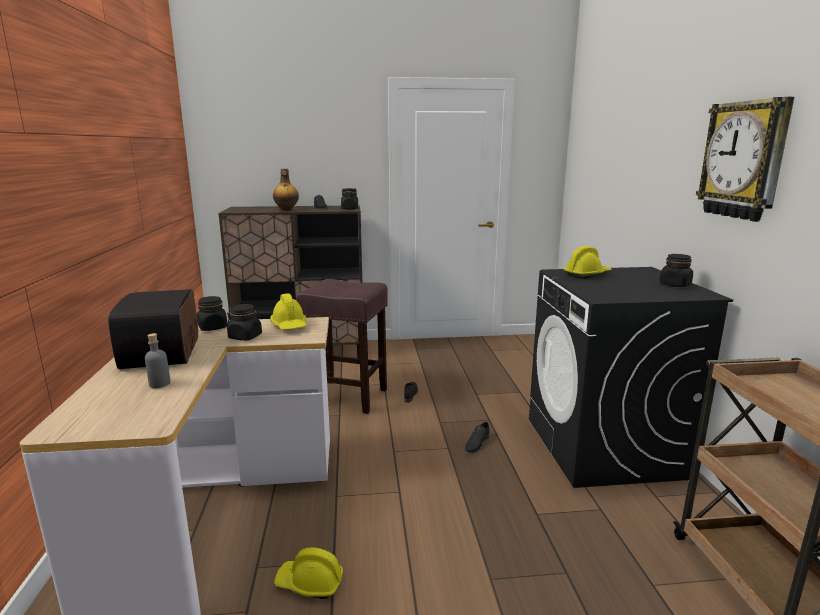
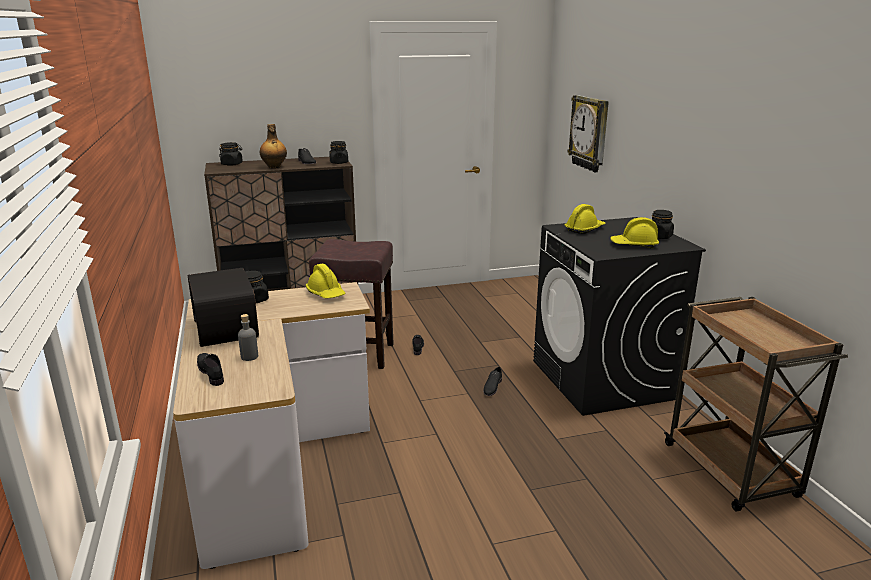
camera: 10 degrees left, 5 degrees up
black jar [227,304,262,340] -> black jar moved to [219,142,243,166]
yellow hard hat [274,547,343,599] -> yellow hard hat moved to [610,217,659,248]
wall clock [696,97,794,222] -> wall clock moved to [568,95,609,172]
none -> black shoe [197,353,224,386]

